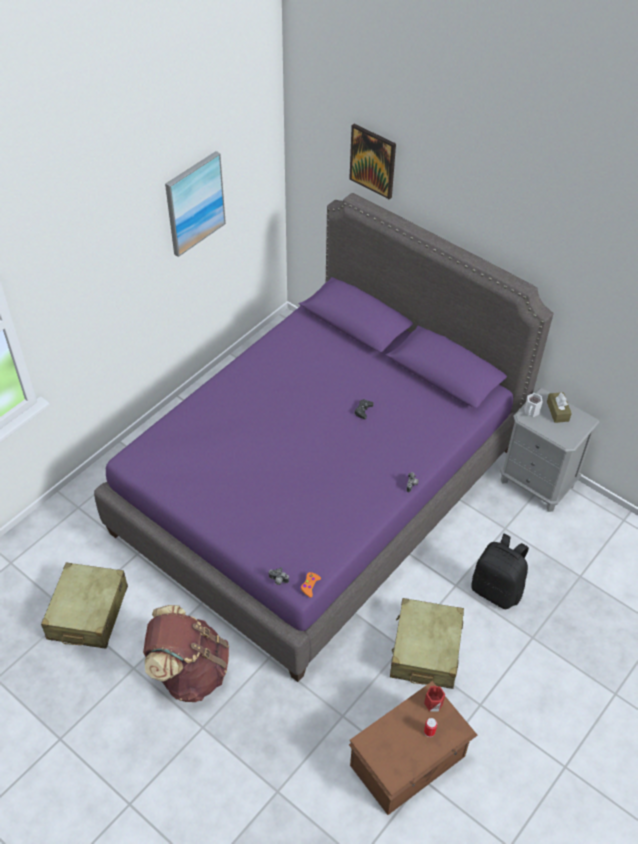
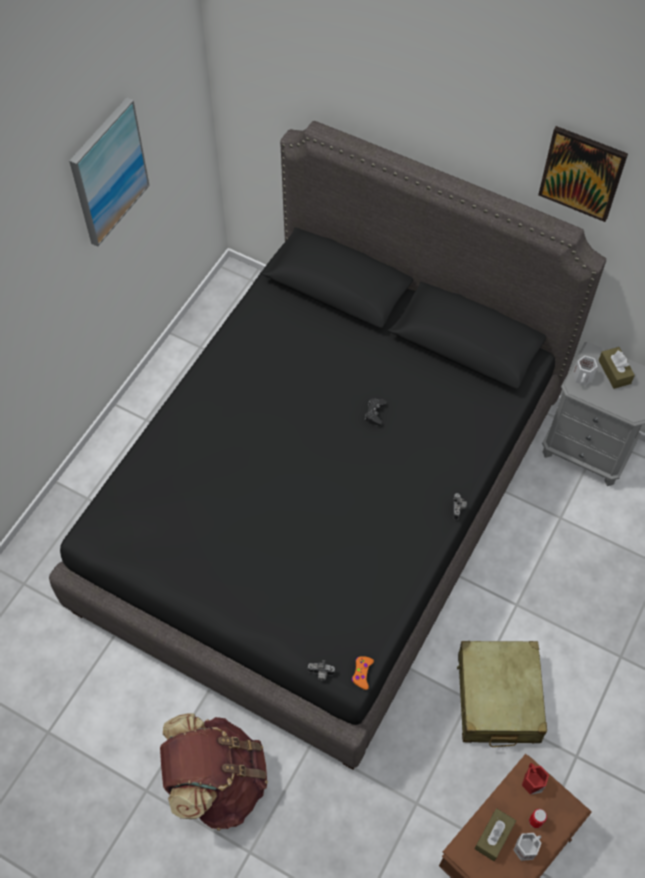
camera: 10 degrees left, 10 degrees up
beige suitcase [41,563,128,648] -> none
purple bed [94,193,554,682] -> black bed [49,121,606,770]
picture [349,124,396,200] -> picture moved to [538,126,628,222]
black backpack [471,534,529,609] -> none
none -> brown tissue box [474,808,516,861]
none -> white mug [514,833,541,861]

